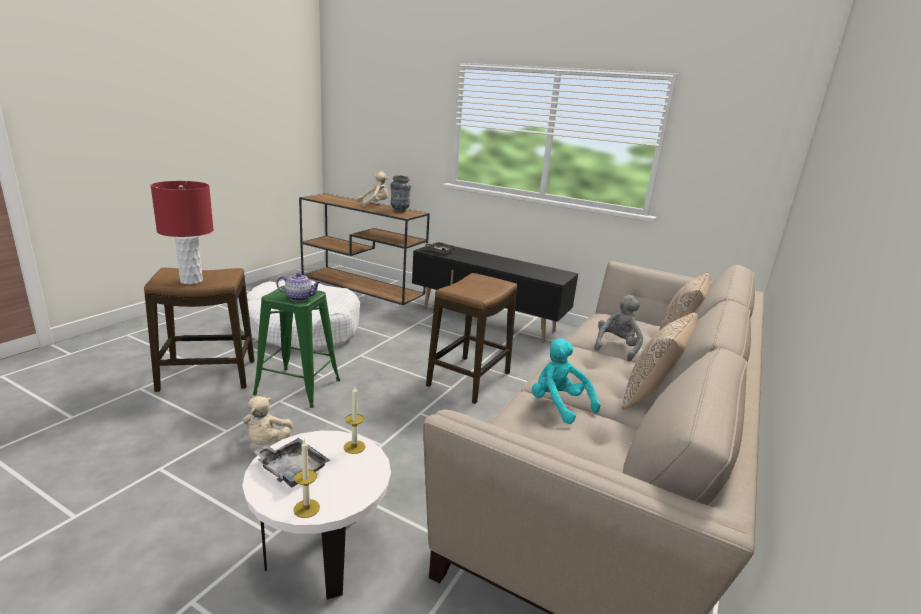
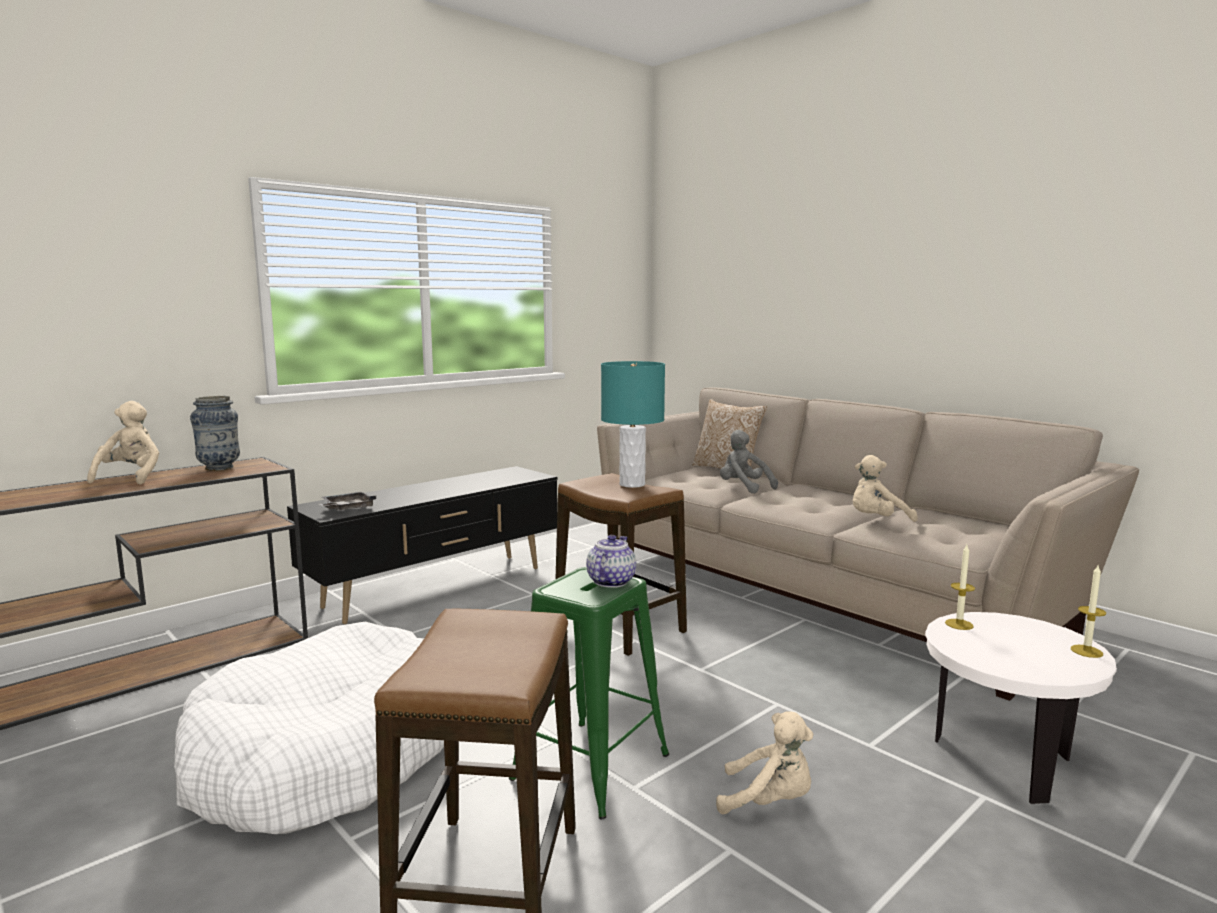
camera: 70 degrees left, 10 degrees down
red table lamp [150,181,214,284] -> none
grey tray [254,438,330,487] -> none
turquoise plush toy [532,338,600,424] -> beige plush toy [853,455,918,522]
pillow [622,313,698,409] -> none
none -> turquoise table lamp [601,361,665,488]

